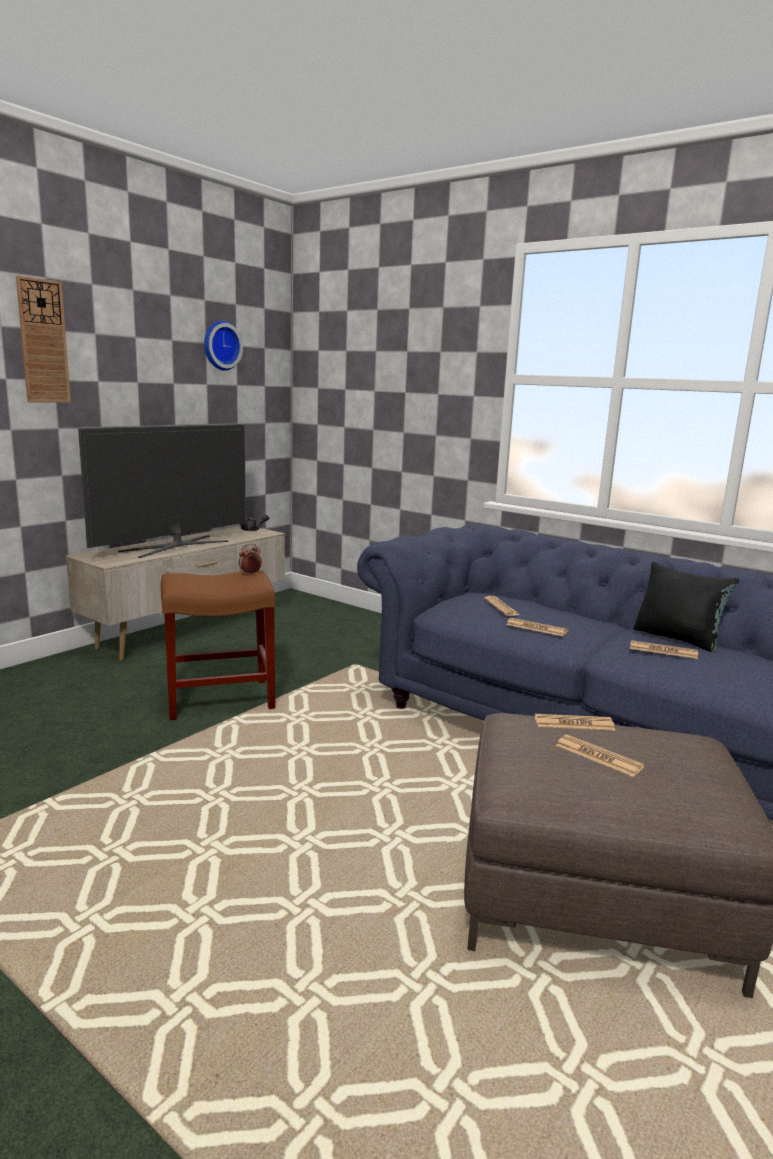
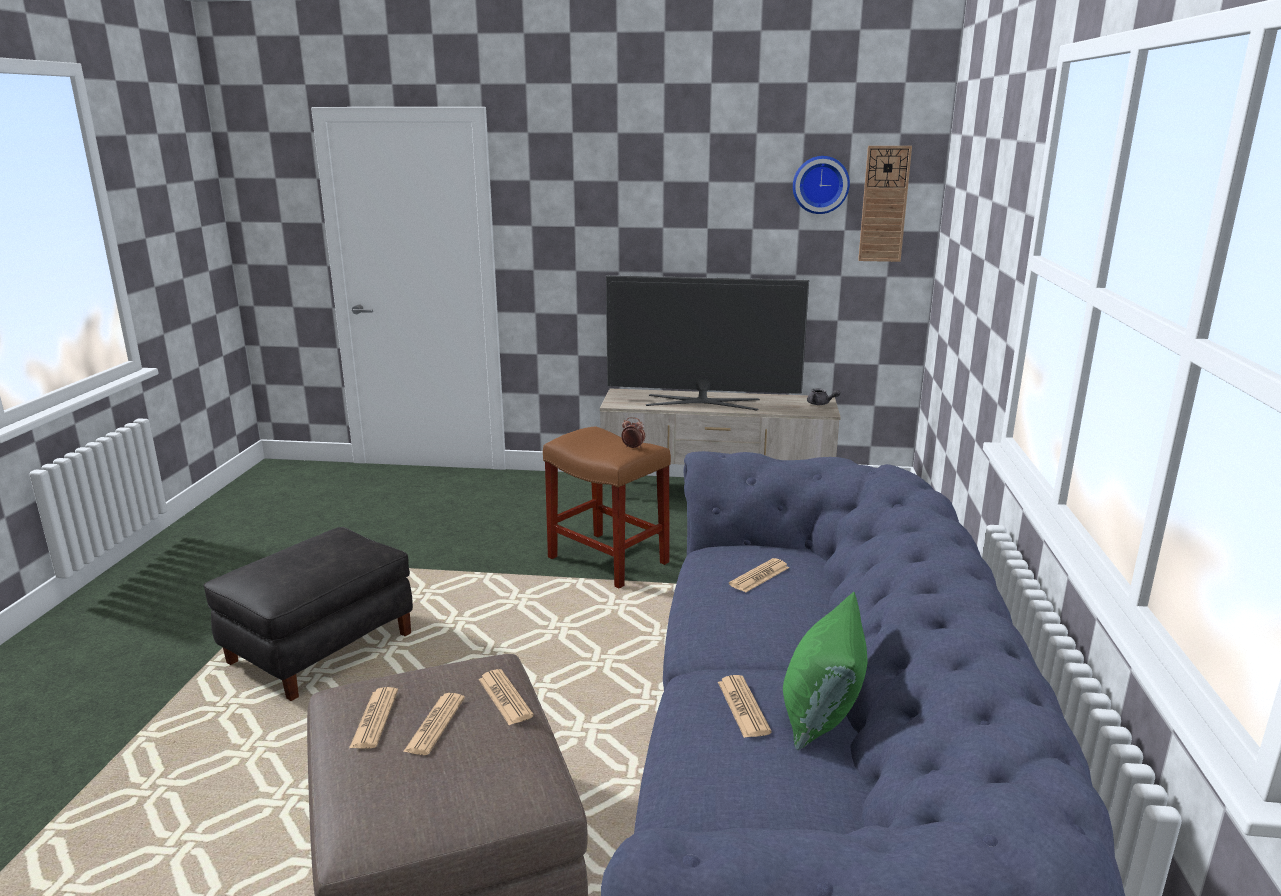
camera: 60 degrees right, 5 degrees up
wall clock [16,276,71,403] -> wall clock moved to [858,146,912,262]
newspaper [506,618,568,636] -> newspaper moved to [349,687,398,748]
black pillow [633,562,739,652] -> green pillow [783,592,868,750]
none -> black ottoman [203,527,413,701]

